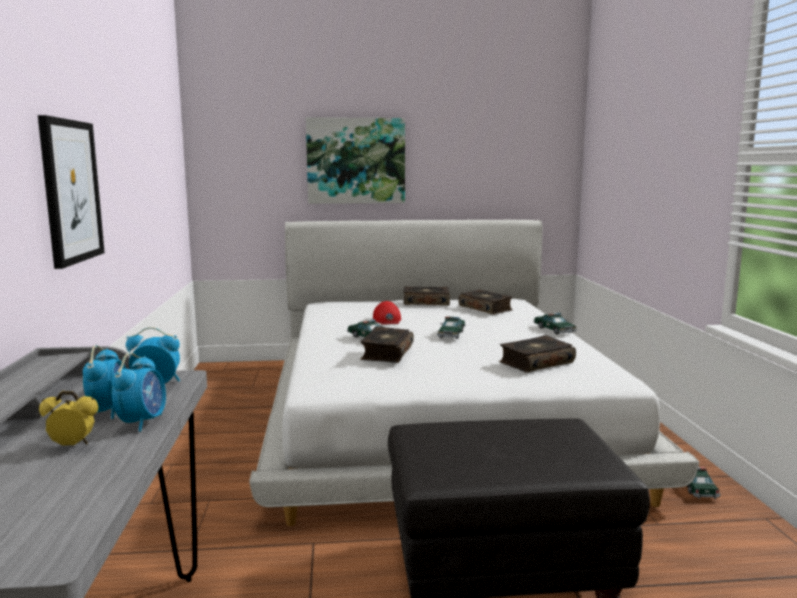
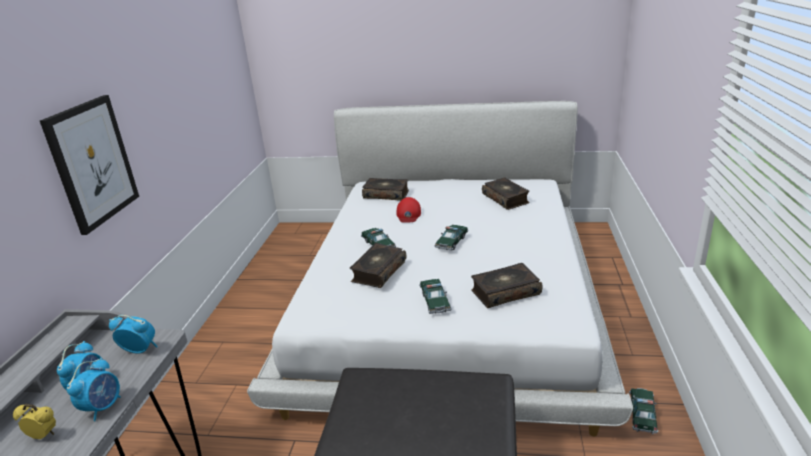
camera: 15 degrees right, 15 degrees up
picture [306,117,405,204] -> none
book [404,286,450,306] -> book moved to [362,178,409,201]
toy car [534,313,577,334] -> toy car moved to [419,279,452,314]

